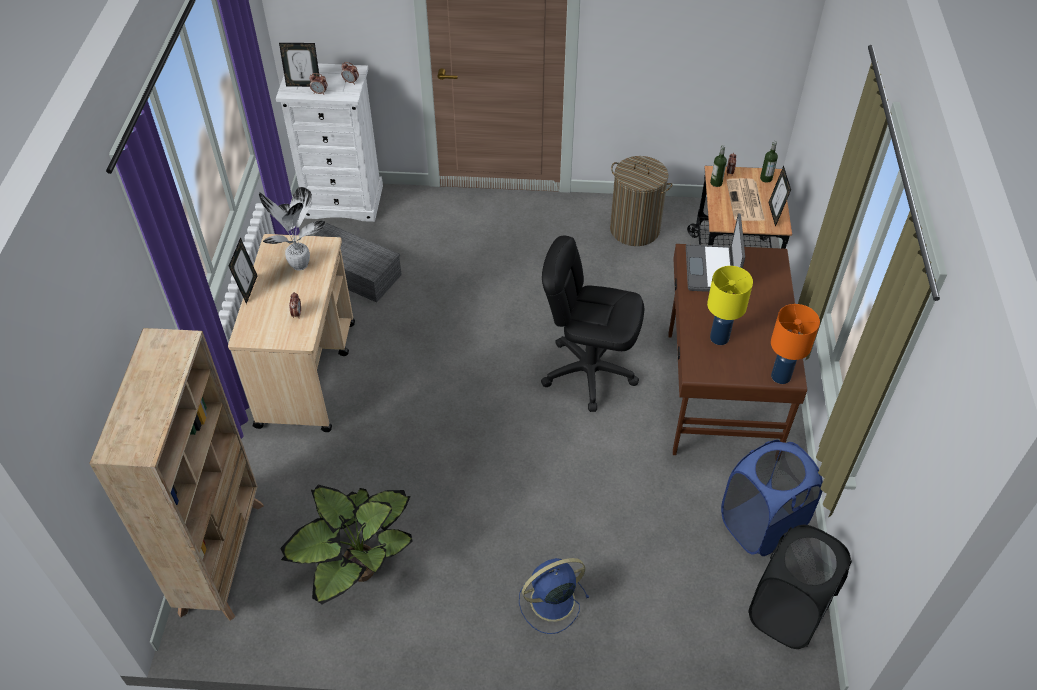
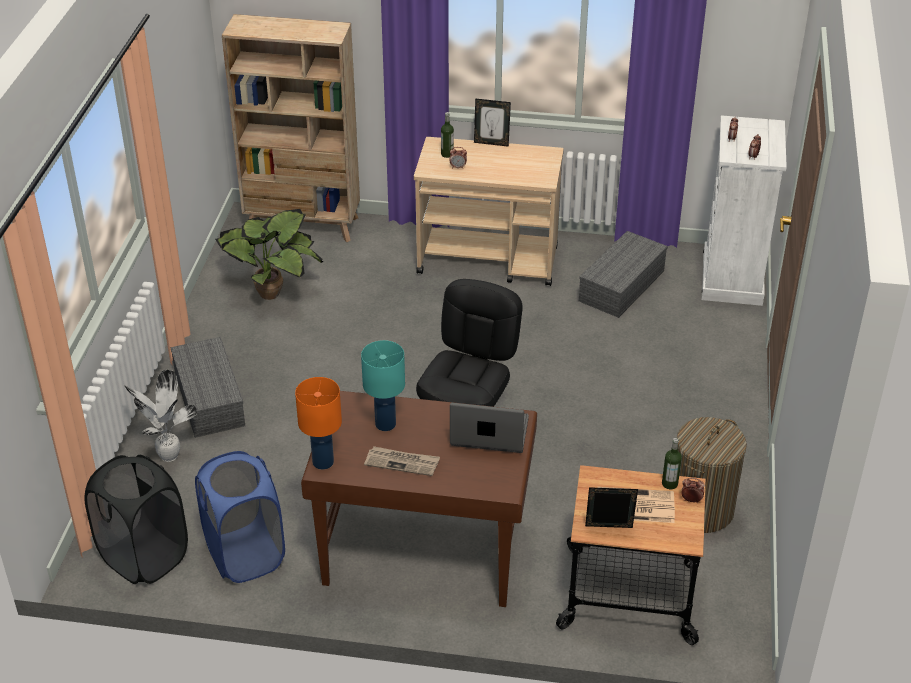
camera: 95 degrees right, 10 degrees down
potted plant [259,187,325,270] -> potted plant moved to [123,370,197,462]
picture frame [279,43,320,87] -> none
blue fan [519,558,590,634] -> grey storage box [171,337,245,438]
yellow table lamp [707,266,753,345] -> turquoise table lamp [361,340,405,431]
bottle [760,141,778,183] -> bottle moved to [441,112,454,158]
none -> newspaper [364,446,440,476]

